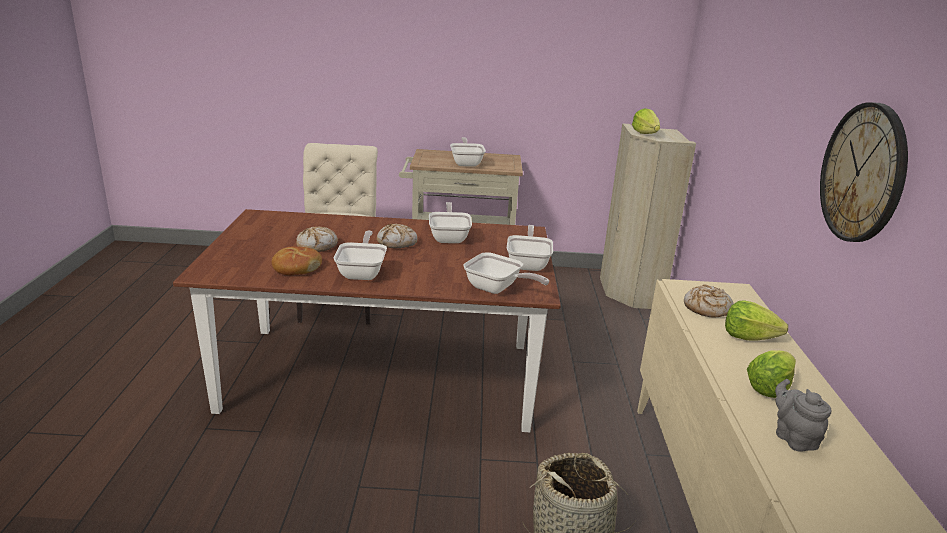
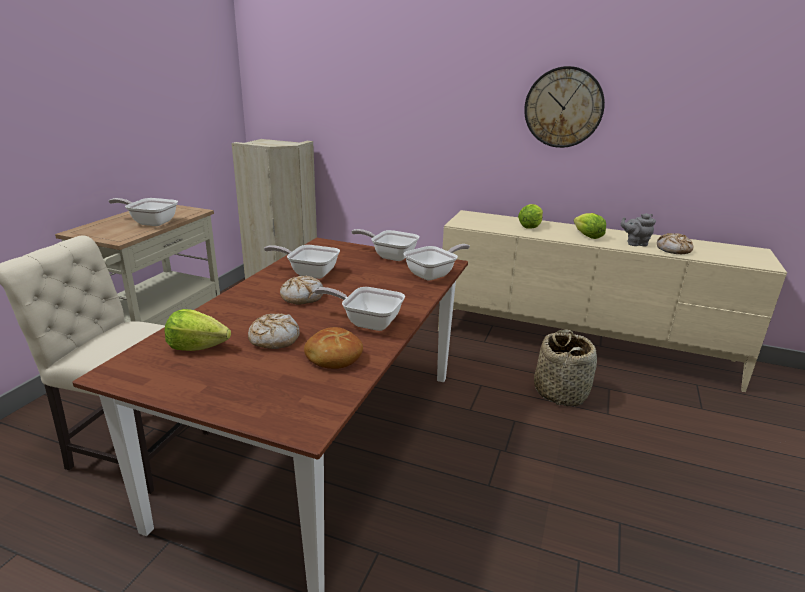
camera: 70 degrees left, 0 degrees up
lettuce [632,108,660,134] -> lettuce moved to [164,309,231,351]
bread [684,284,733,318] -> bread moved to [657,233,694,254]

